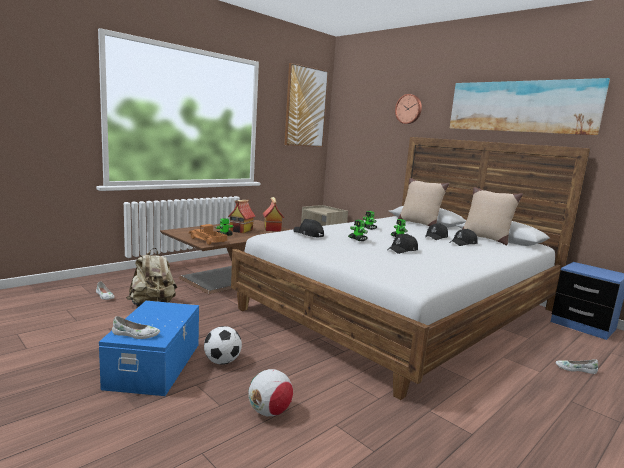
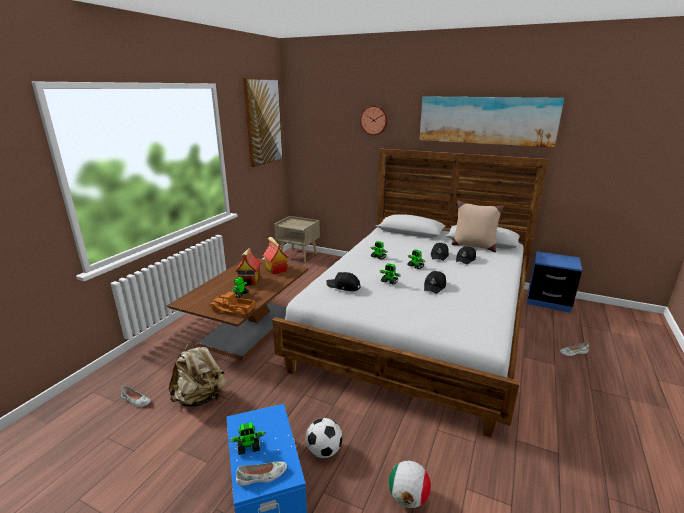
camera: 20 degrees left, 10 degrees up
beige pillow [398,178,449,226] -> none
none -> toy robot [230,422,266,455]

